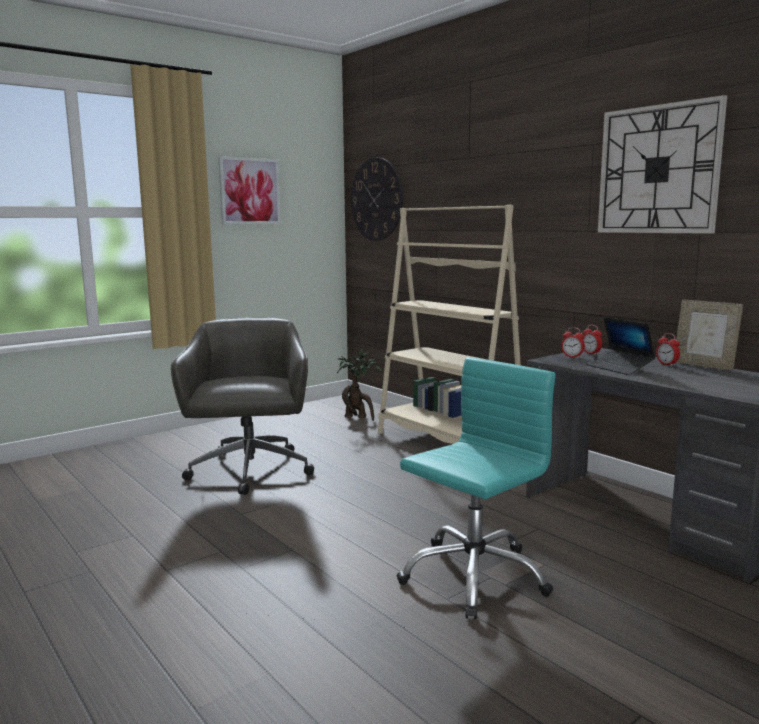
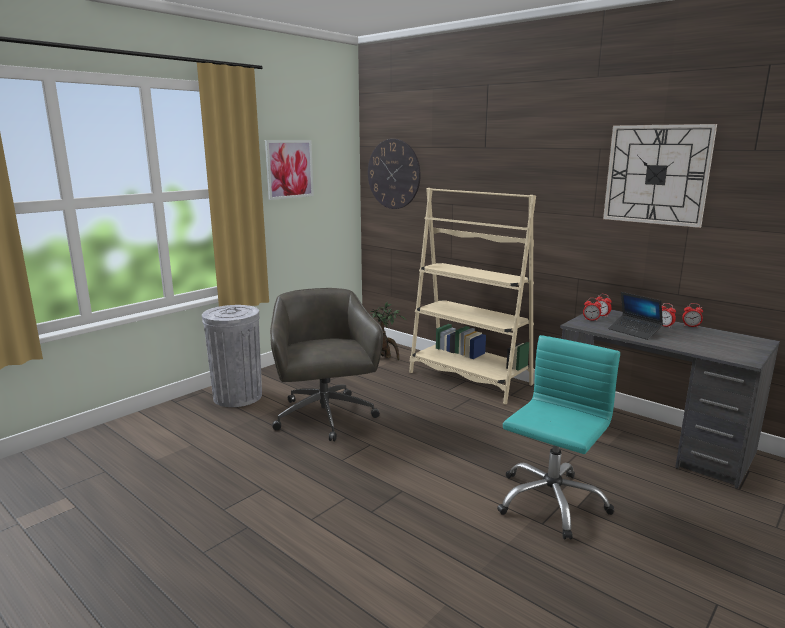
camera: 10 degrees left, 5 degrees up
picture frame [676,299,743,371] -> alarm clock [682,303,703,328]
none -> grey trash can [202,305,262,407]

